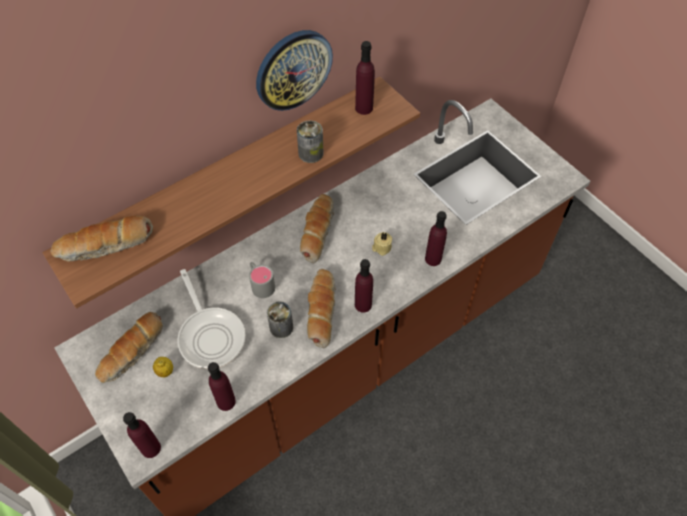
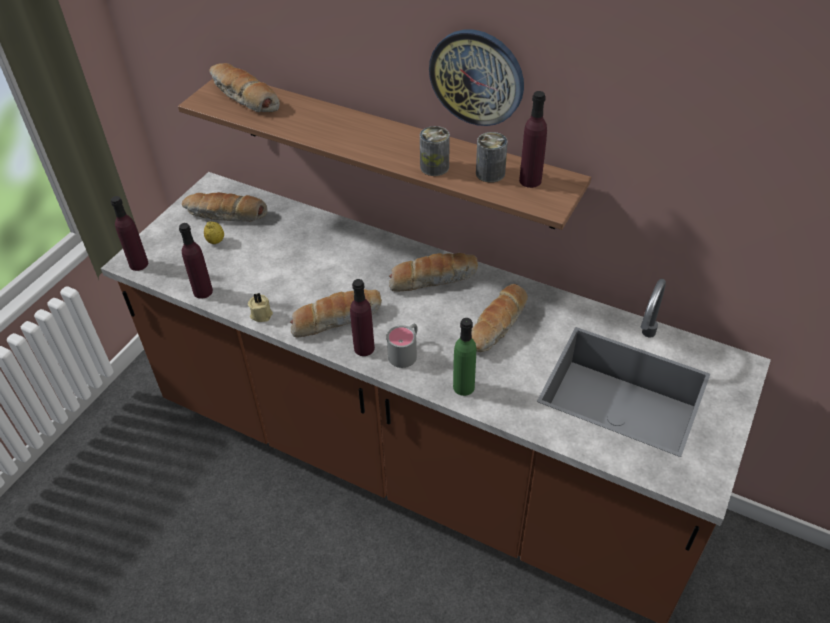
camera: 65 degrees right, 10 degrees down
frying pan [177,269,246,369] -> none
grey mug [249,262,275,298] -> grey mug moved to [387,324,418,368]
can [267,301,293,338] -> can moved to [476,132,508,183]
beige candle [372,232,392,256] -> beige candle moved to [248,292,273,322]
purple bottle [425,211,447,266] -> green bottle [453,318,476,396]
none -> bread [471,284,528,352]

